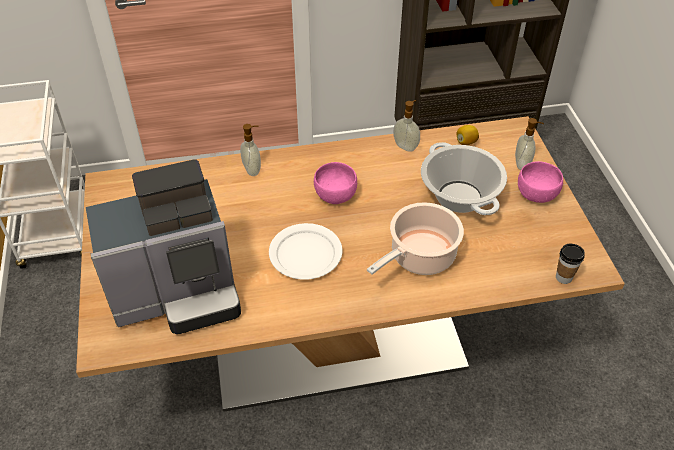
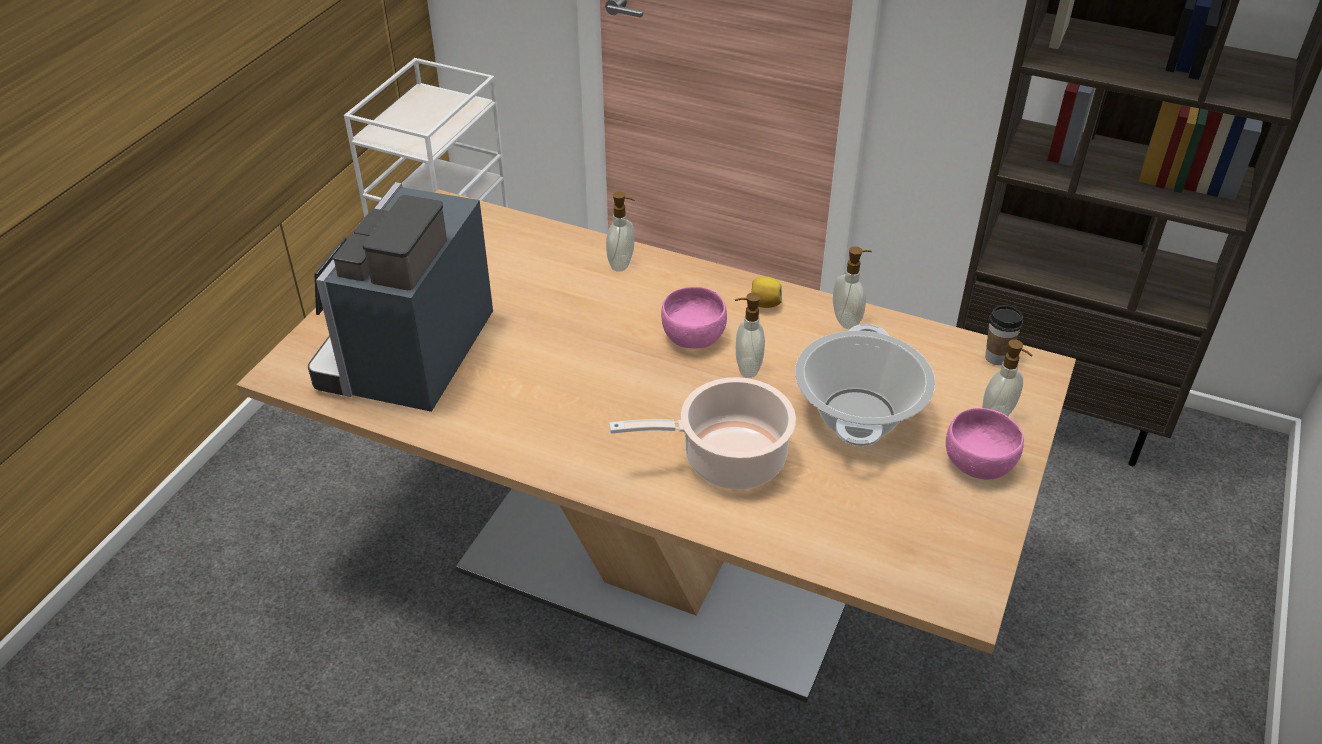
camera: 35 degrees right, 5 degrees down
coffee machine [86,159,241,334] -> coffee machine turned 90 degrees clockwise [308,182,493,412]
white plate [269,223,342,280] -> none
lemon [457,125,479,145] -> lemon moved to [751,276,782,308]
cup [556,244,585,284] -> cup moved to [985,305,1023,365]
none -> soap dispenser [735,293,765,378]

